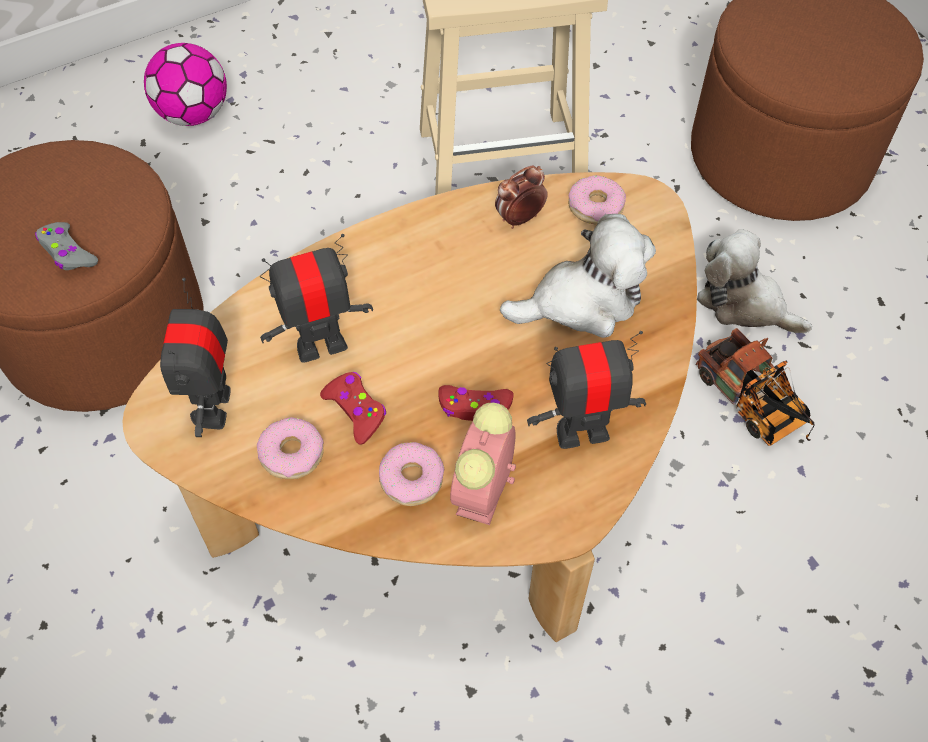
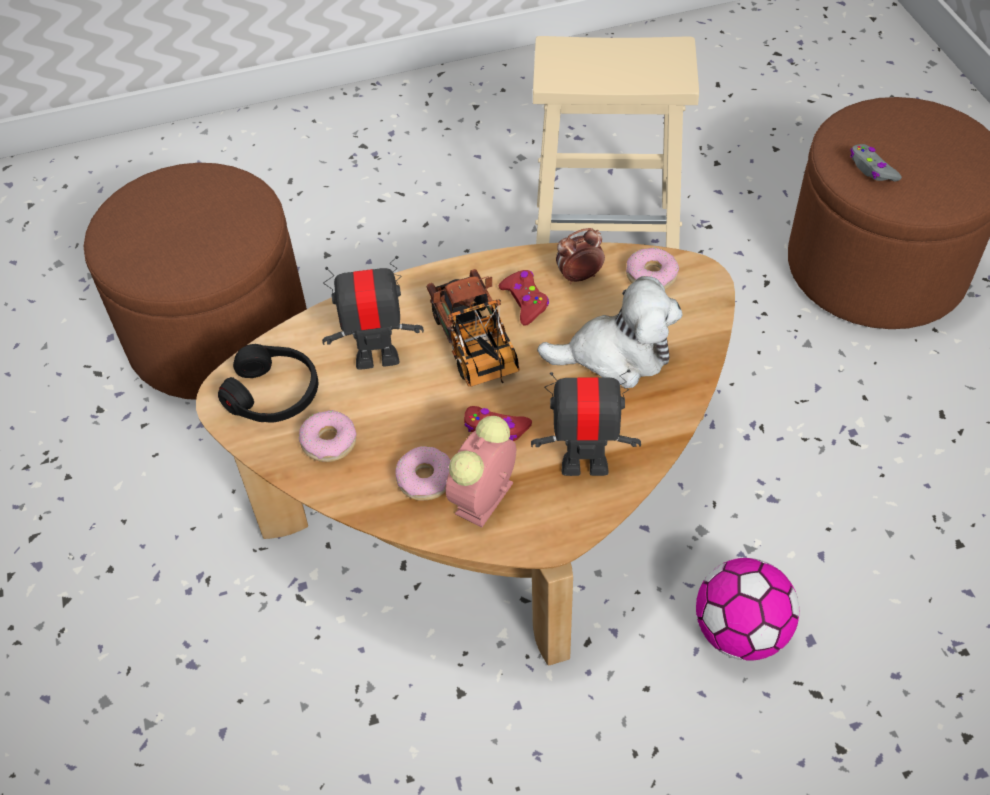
camera: 15 degrees right, 5 degrees down
grey game controller [35,222,98,270] -> grey game controller moved to [850,144,902,182]
football [144,43,227,126] -> football moved to [696,558,799,661]
toy robot [160,278,231,437] -> black headphones [218,344,318,423]
red game controller [320,372,386,444] -> red game controller moved to [499,270,549,326]
toy truck [696,328,814,446] -> toy truck moved to [426,269,520,387]
plush toy [697,229,812,333] -> none

